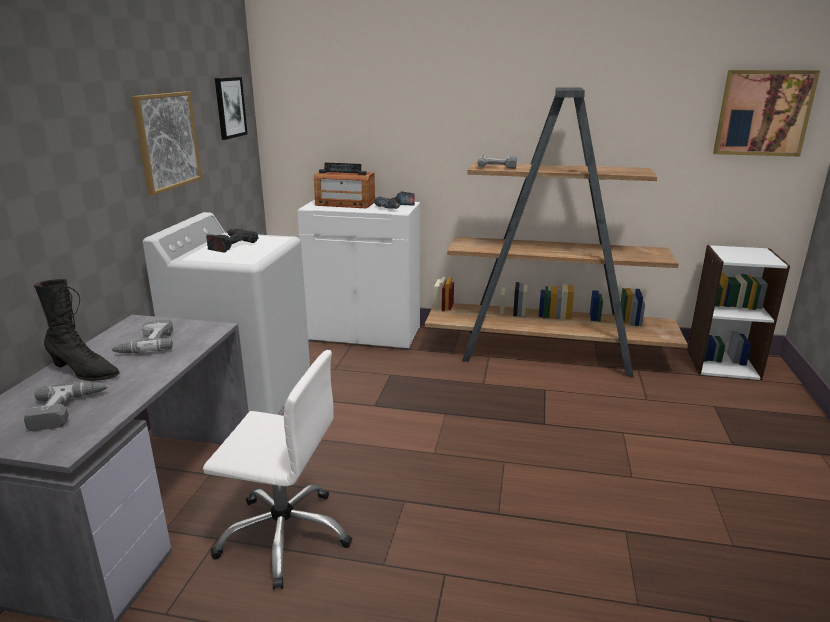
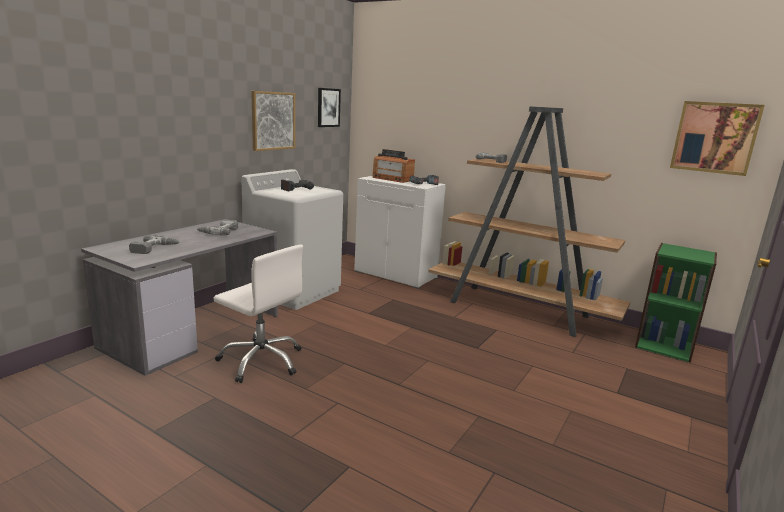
camera: 20 degrees right, 5 degrees down
black boot [34,279,120,381] -> none
white bookcase [687,245,790,380] -> green bookcase [635,243,717,363]

